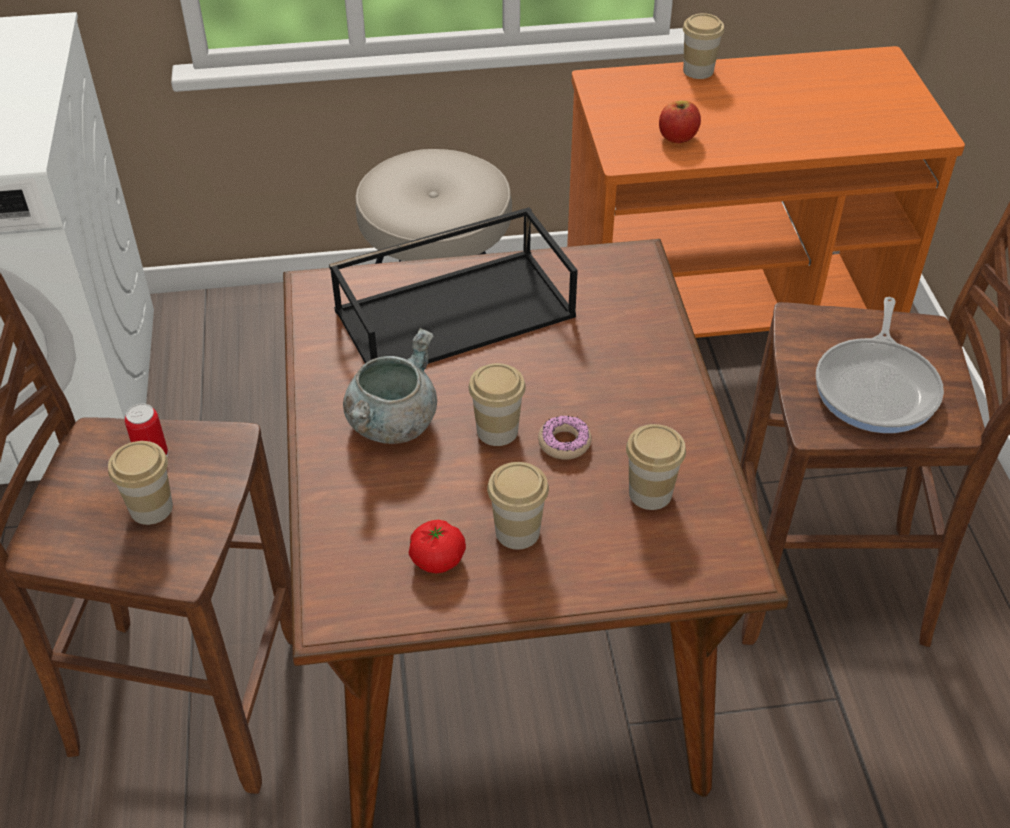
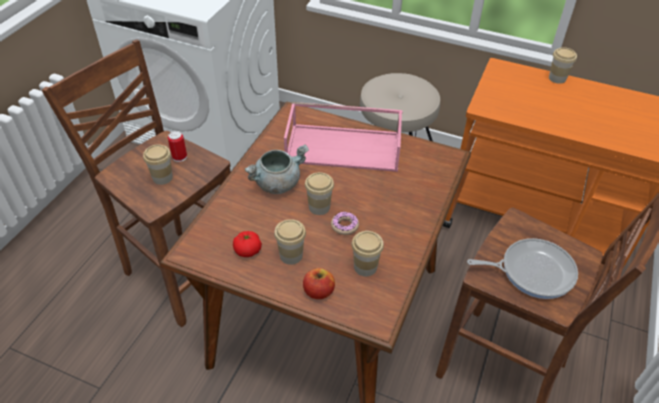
camera: 30 degrees right, 0 degrees up
black tray [329,207,578,364] -> pink tray [284,102,403,172]
apple [659,100,701,143] -> apple moved to [303,268,335,299]
frying pan [816,297,944,433] -> frying pan turned 135 degrees counterclockwise [467,238,578,299]

